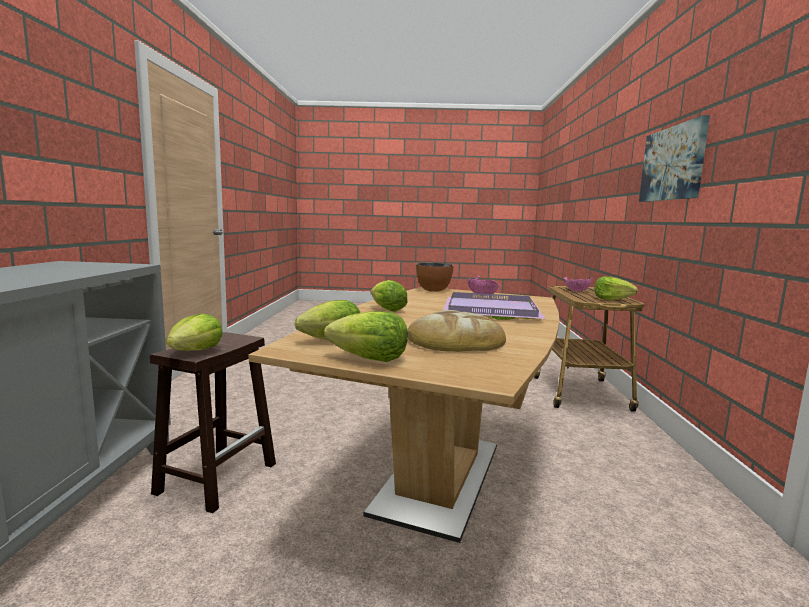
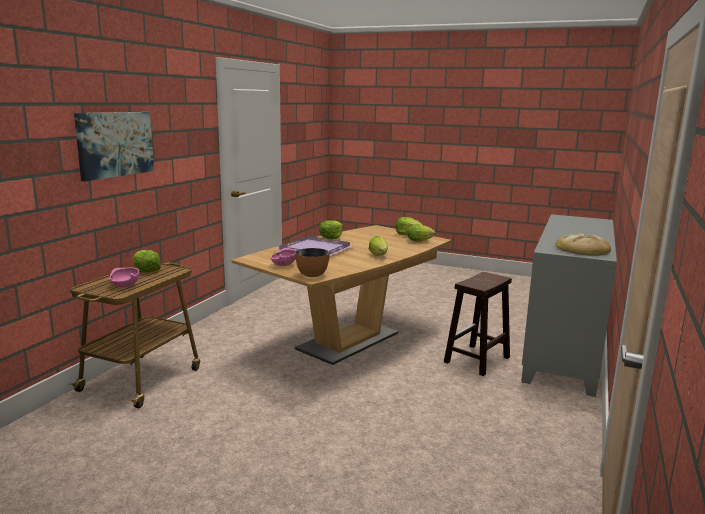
camera: 160 degrees left, 5 degrees up
lettuce [166,313,223,351] -> lettuce moved to [319,220,343,239]
bread [407,310,506,352] -> bread moved to [555,233,611,256]

